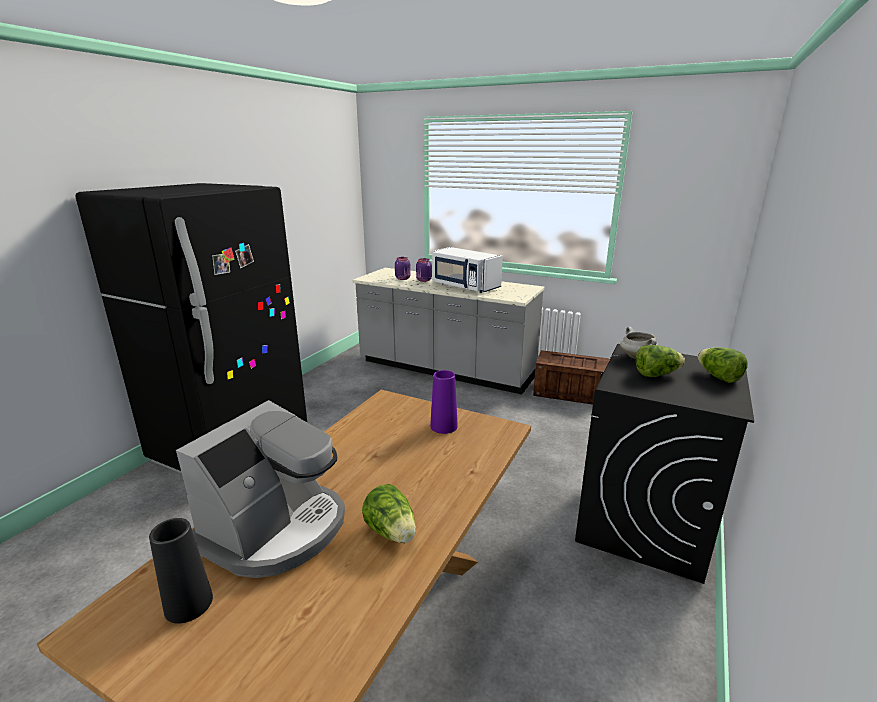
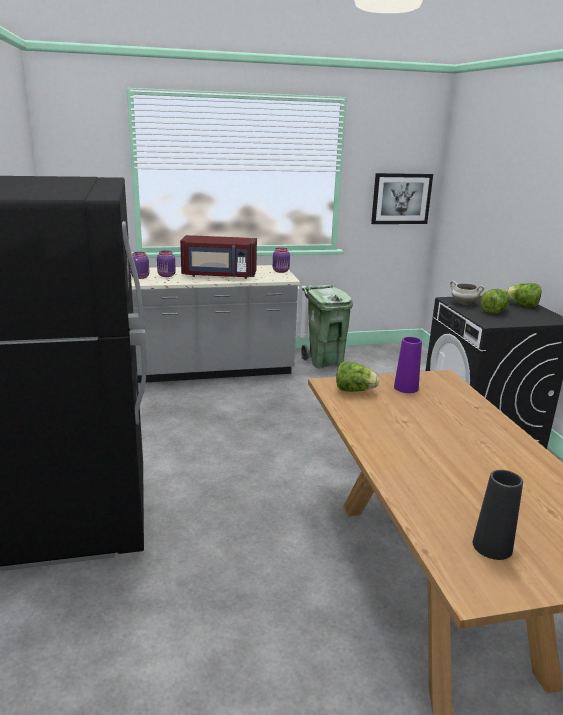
camera: 40 degrees left, 0 degrees up
coffee machine [176,400,345,578] -> none
lettuce [362,484,416,543] -> lettuce moved to [336,361,379,392]
white microwave [432,247,503,293] -> red microwave [180,235,257,279]
crate [533,350,609,405] -> green trash can [301,285,353,368]
none -> purple jar [273,247,290,273]
none -> picture [371,173,433,224]

